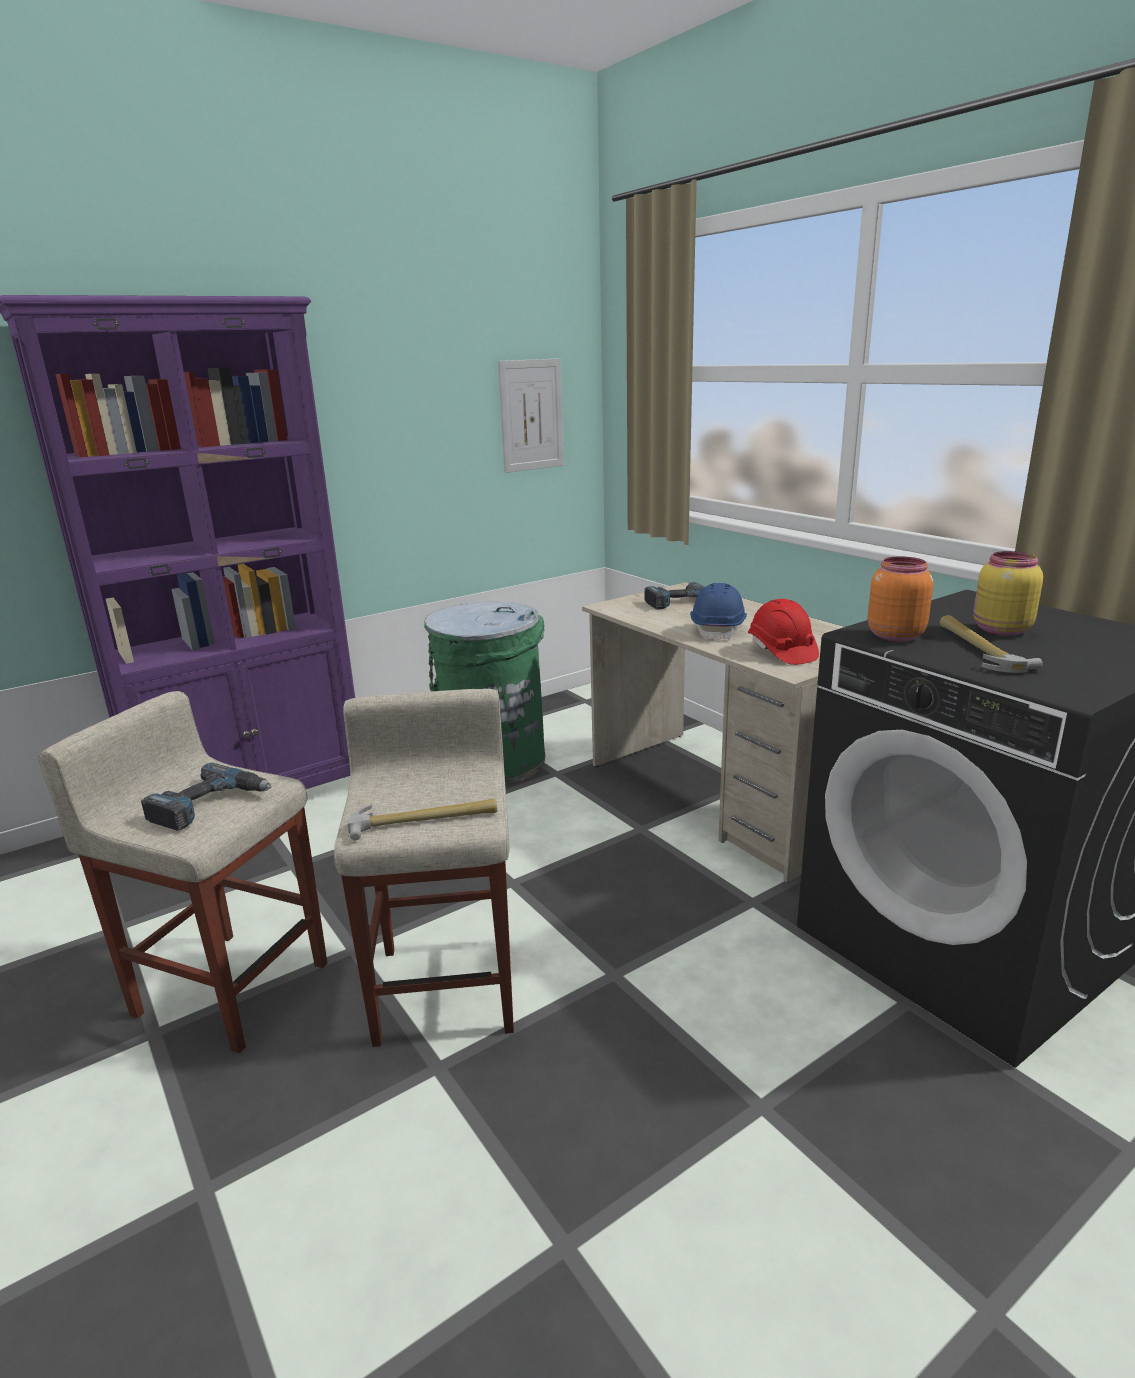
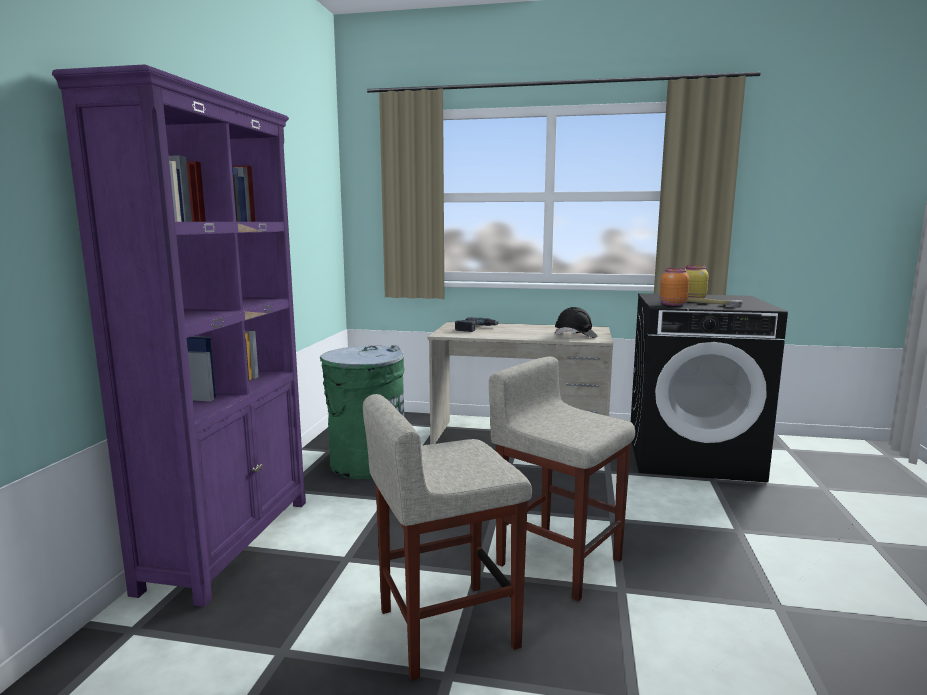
camera: 45 degrees left, 10 degrees down
power drill [141,763,271,830] -> none
hammer [348,798,497,840] -> none
picture [498,358,564,473] -> none
blue hard hat [690,583,747,642] -> none
red hard hat [748,599,819,665] -> black hard hat [555,307,597,338]

